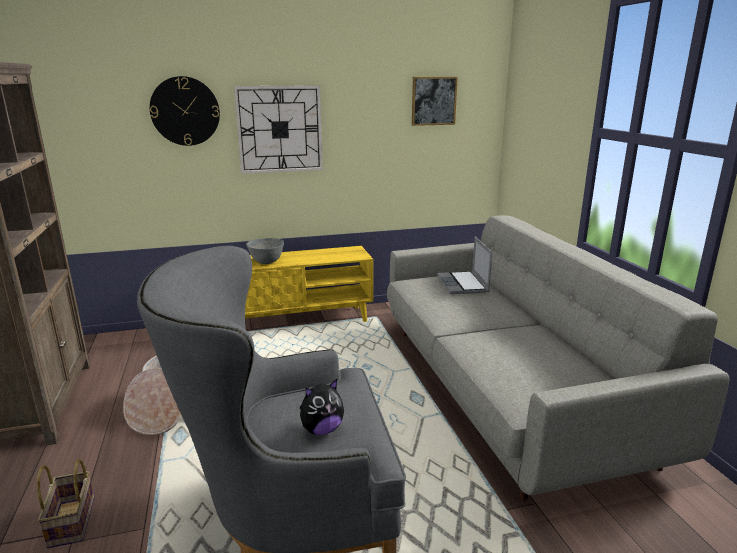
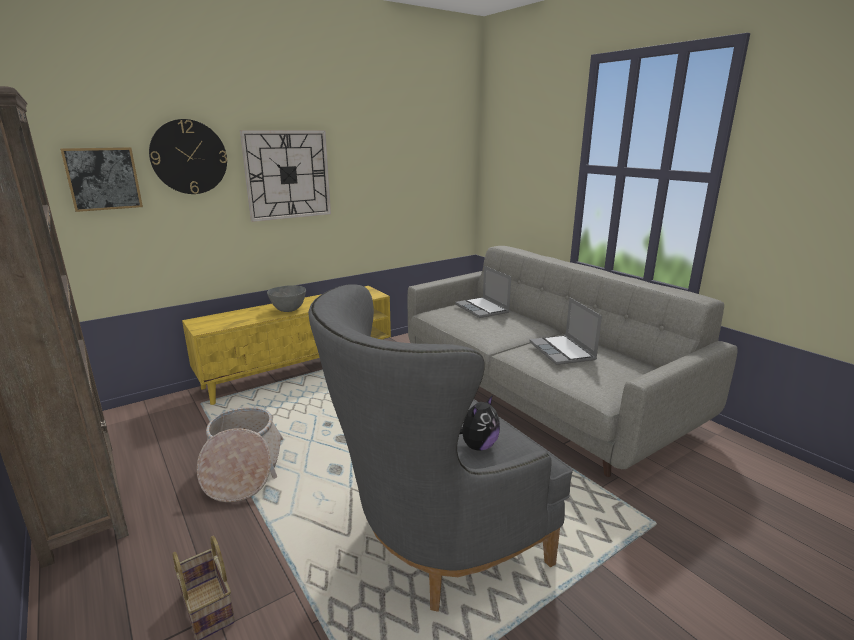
camera: 20 degrees left, 0 degrees up
picture [412,77,458,126] -> picture moved to [60,147,143,212]
none -> laptop [529,297,602,365]

